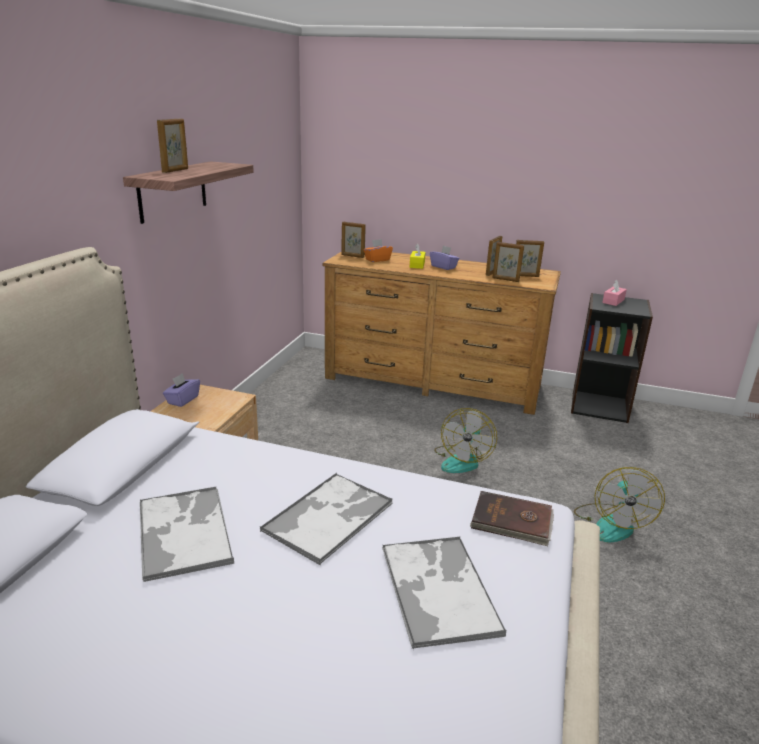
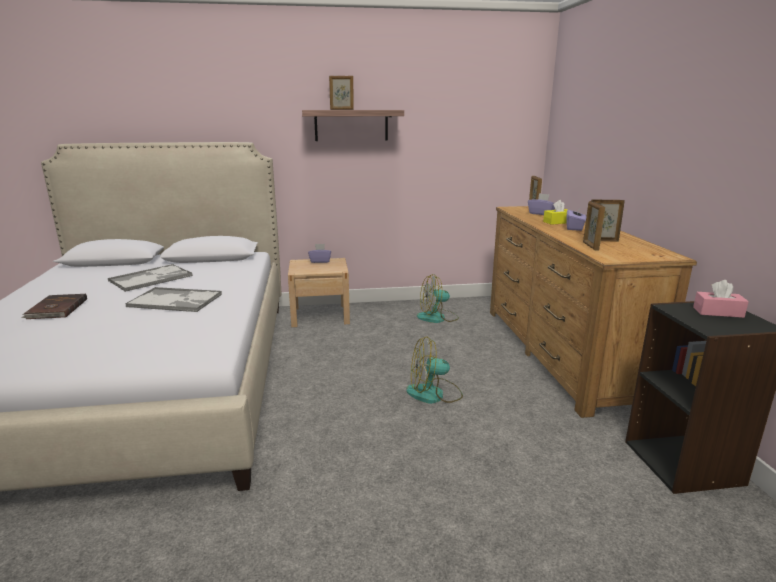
camera: 65 degrees right, 5 degrees down
orange tissue box [363,239,393,262] -> purple tissue box [528,193,555,215]
tray [382,537,506,650] -> none
brown book [470,491,554,546] -> brown book moved to [21,294,87,319]
picture frame [516,240,544,277] -> none
fan [574,467,665,542] -> fan moved to [417,274,459,323]

